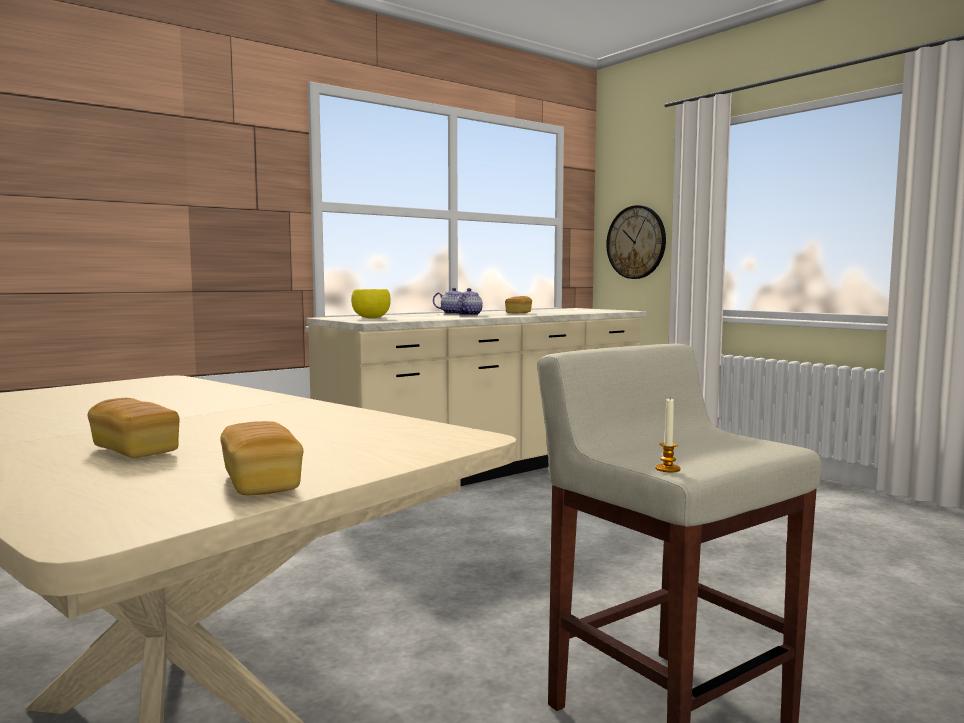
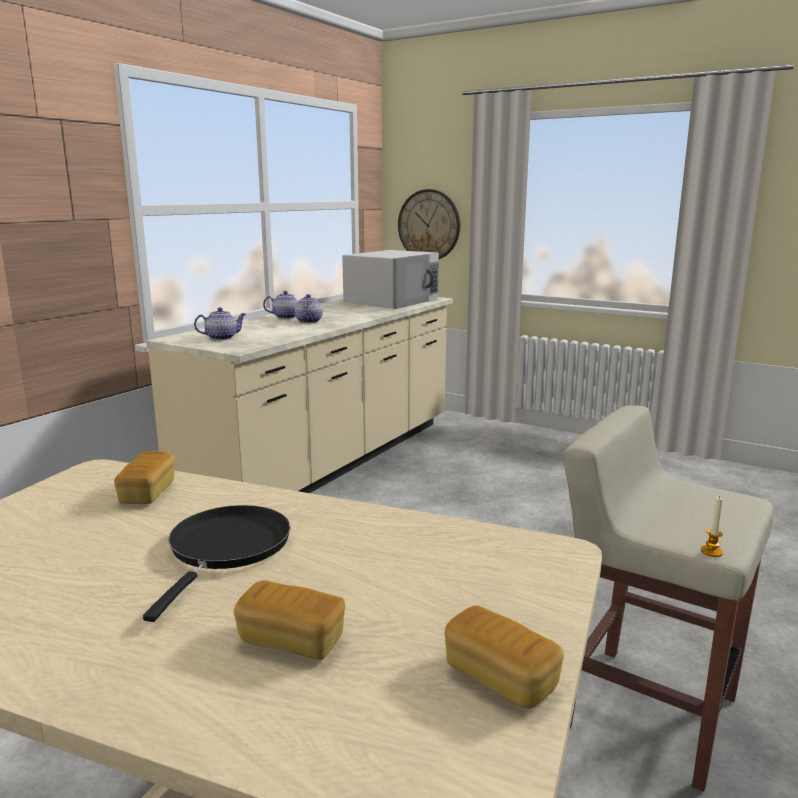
camera: 20 degrees left, 10 degrees up
yellow bowl [351,289,391,318] -> teapot [194,307,246,340]
bread [505,296,532,314] -> bread moved to [114,451,175,504]
none -> black frying pan [143,505,291,622]
none -> white microwave [342,250,439,309]

